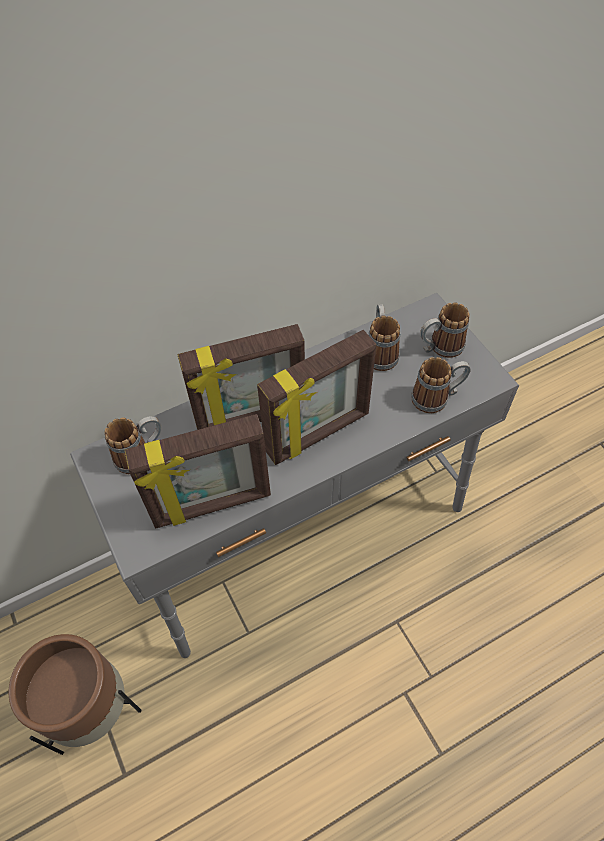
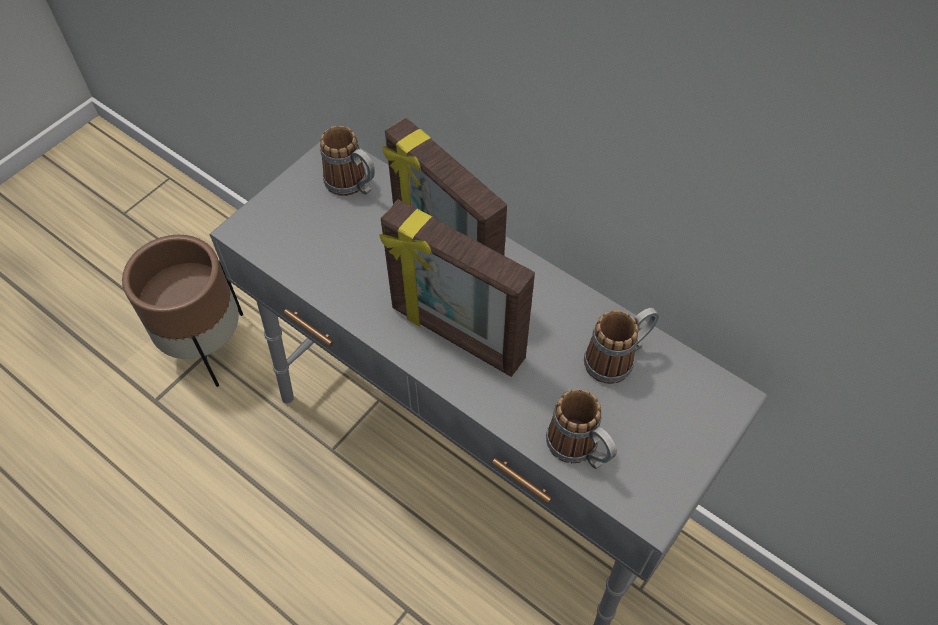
camera: 65 degrees right, 0 degrees up
picture frame [124,414,271,528] -> none
mug [420,302,470,358] -> none

